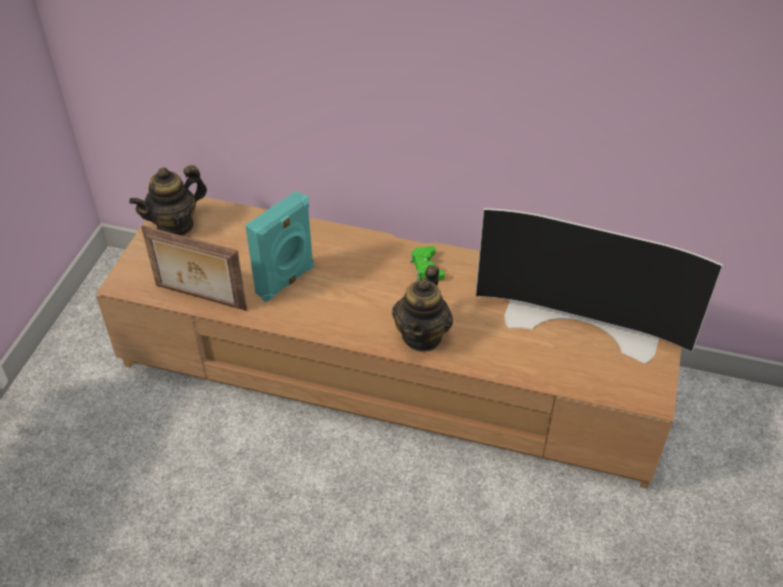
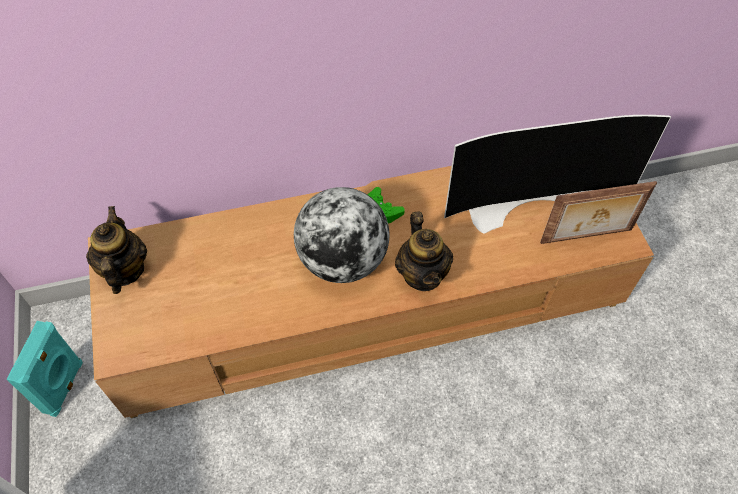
camera: 30 degrees left, 10 degrees up
teapot [129,165,207,236] -> teapot turned 150 degrees clockwise [86,206,147,294]
picture frame [141,225,247,311] -> picture frame moved to [540,181,657,244]
turquoise speaker [245,191,314,302] -> turquoise speaker moved to [6,321,83,417]
none -> globe [294,187,390,283]

